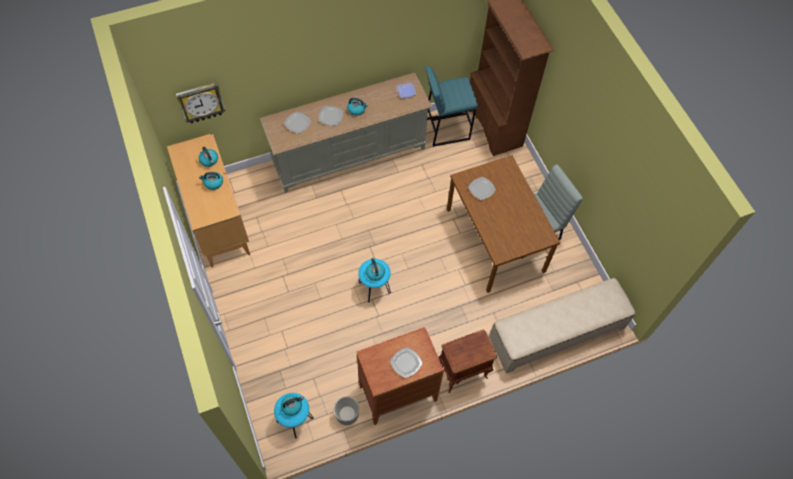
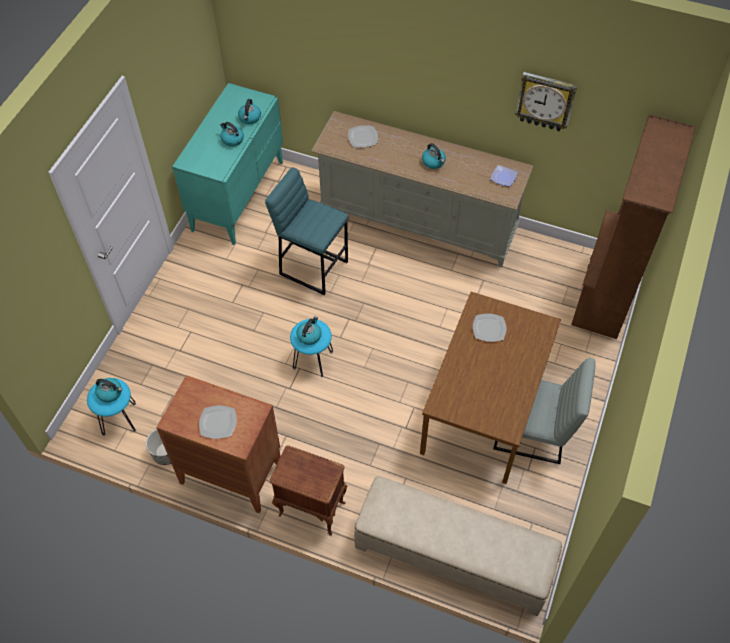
camera: 45 degrees right, 5 degrees down
brown cabinet [167,134,250,268] -> turquoise cabinet [172,83,283,245]
wall clock [176,82,226,124] -> wall clock moved to [515,72,578,132]
plate [318,106,343,126] -> none
turquoise stool [425,66,478,147] -> turquoise stool moved to [265,167,348,295]

